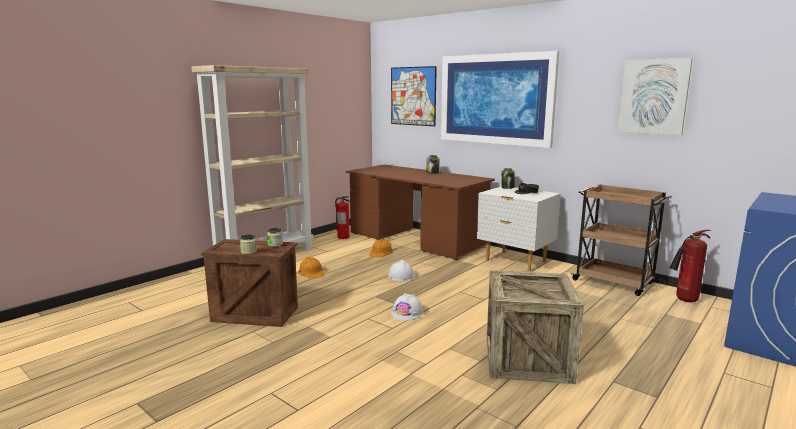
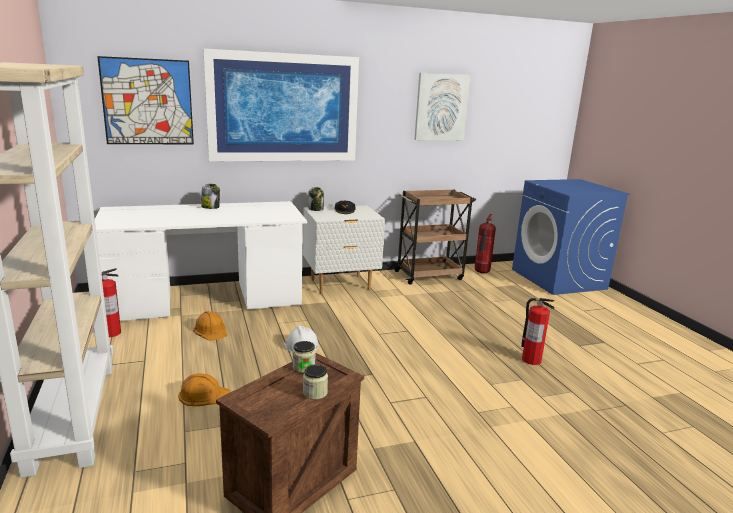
camera: 60 degrees left, 5 degrees up
brown desk [346,164,495,260] -> white desk [95,201,307,321]
white hard hat [391,293,423,321] -> none
crate [487,271,584,384] -> fire extinguisher [521,298,554,365]

